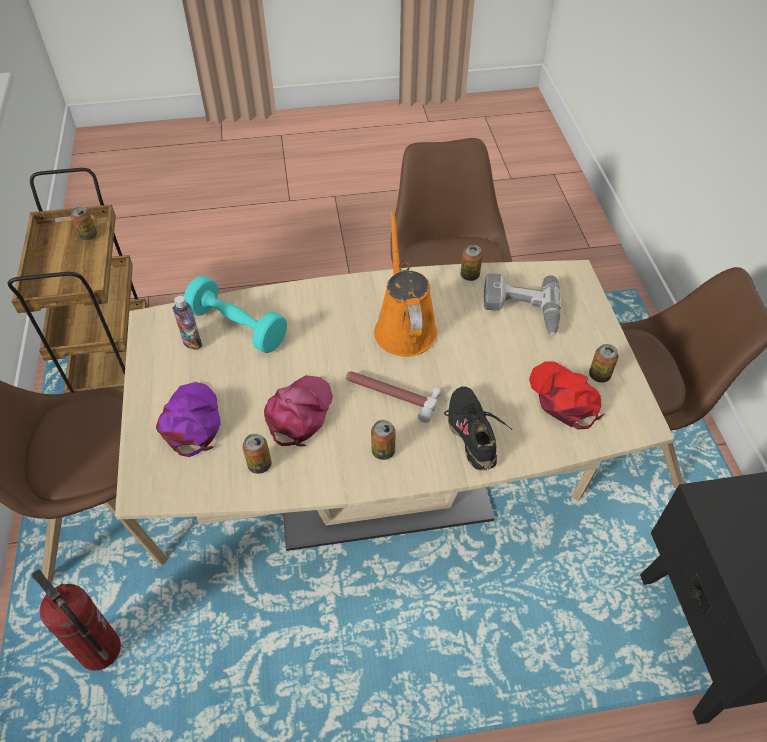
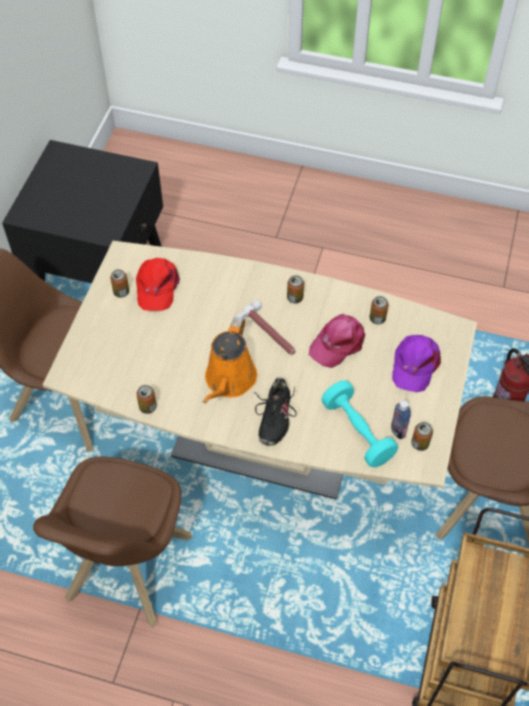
camera: 155 degrees left, 5 degrees up
can [71,206,97,240] -> can moved to [411,422,433,451]
black shoe [444,386,512,470] -> black shoe moved to [254,377,297,446]
power drill [484,273,561,336] -> none

